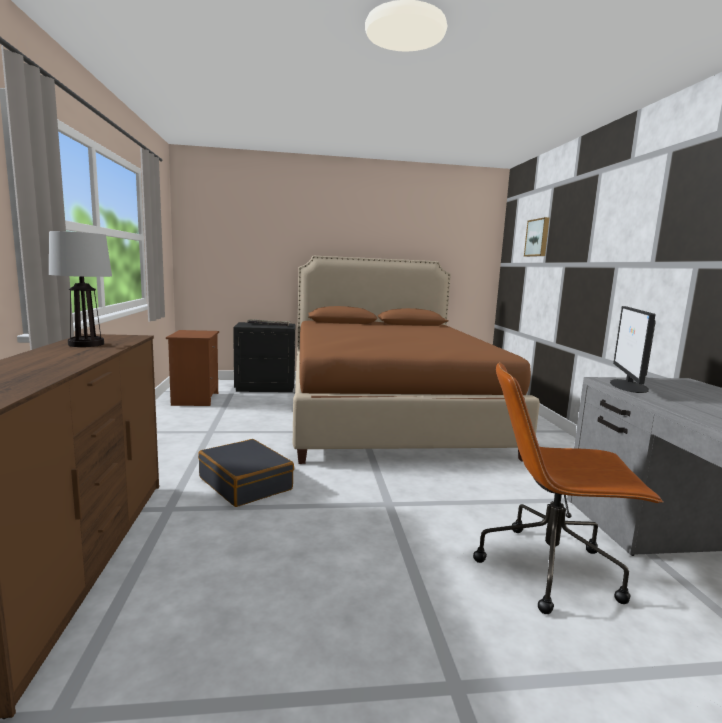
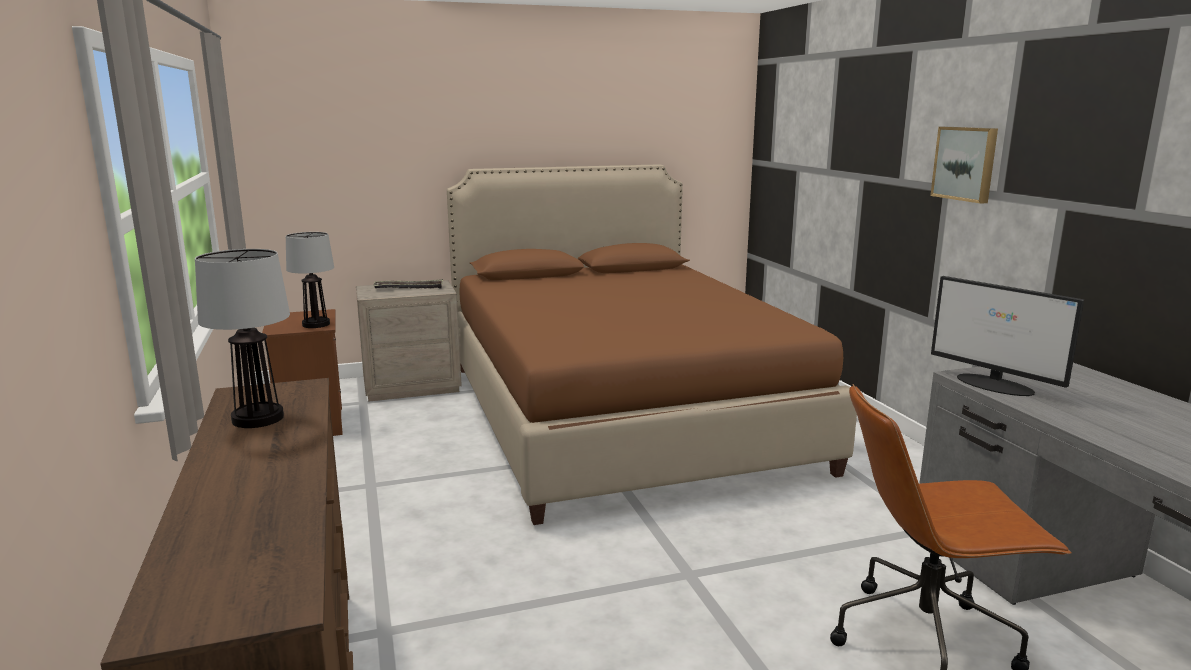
camera: 10 degrees left, 5 degrees up
black suitcase [198,439,294,507] -> none
black nightstand [233,322,295,392] -> beige nightstand [356,280,462,402]
picture [524,217,549,257] -> picture moved to [930,127,998,204]
monitor [610,306,656,393] -> monitor turned 45 degrees counterclockwise [931,276,1084,396]
none -> table lamp [286,232,334,328]

